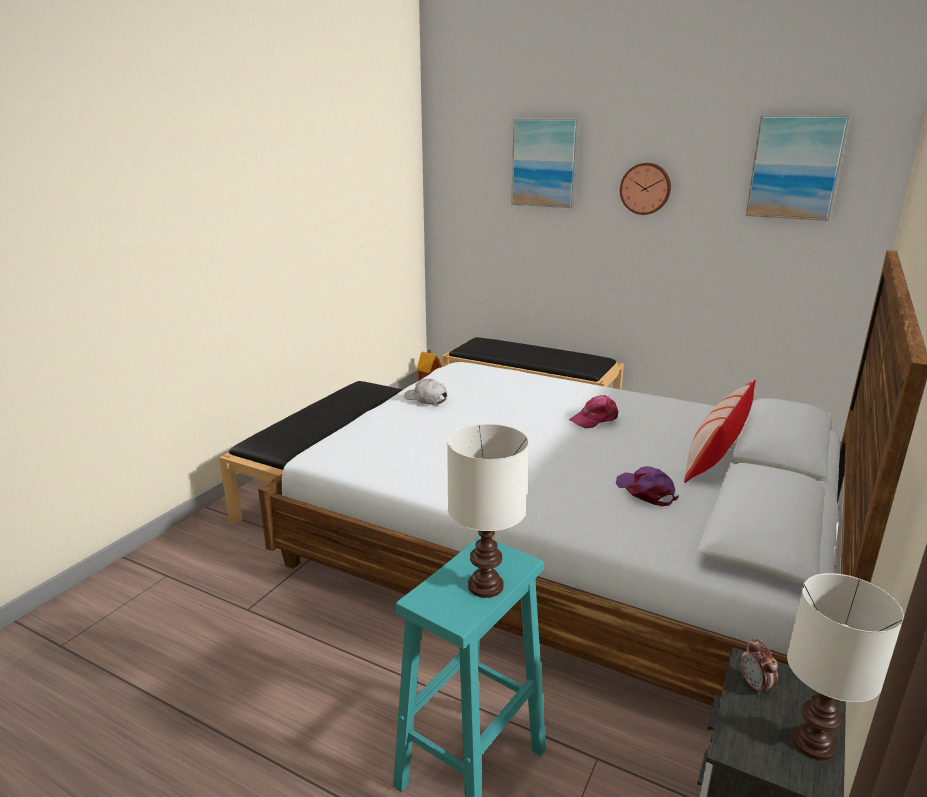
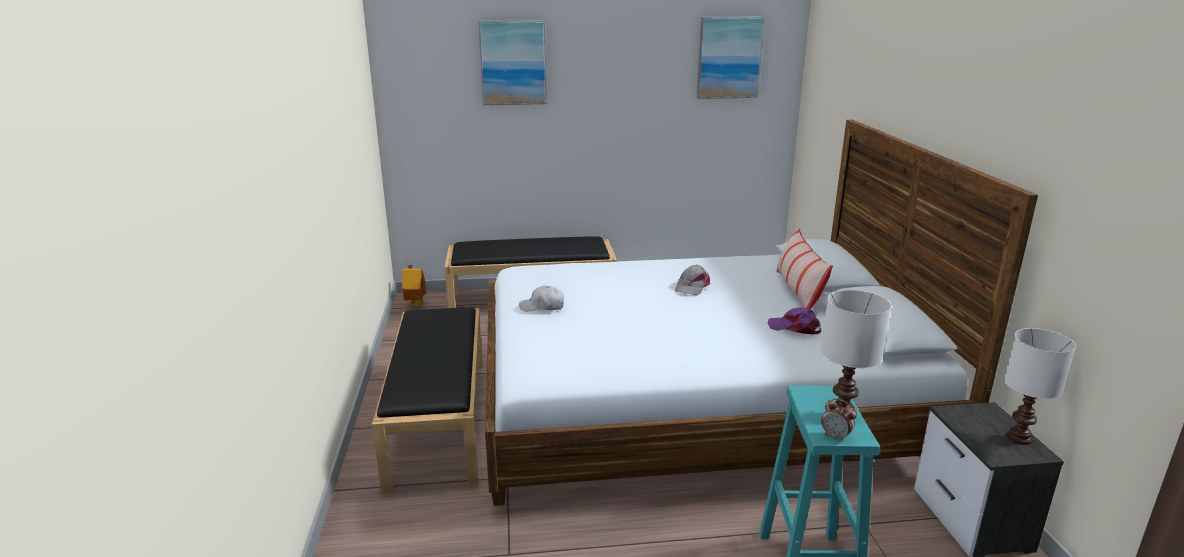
camera: 35 degrees left, 0 degrees up
pink cap [569,395,618,429] -> grey cap [675,264,710,296]
wall clock [620,163,671,215] -> none
alarm clock [740,638,778,695] -> alarm clock moved to [821,398,856,442]

